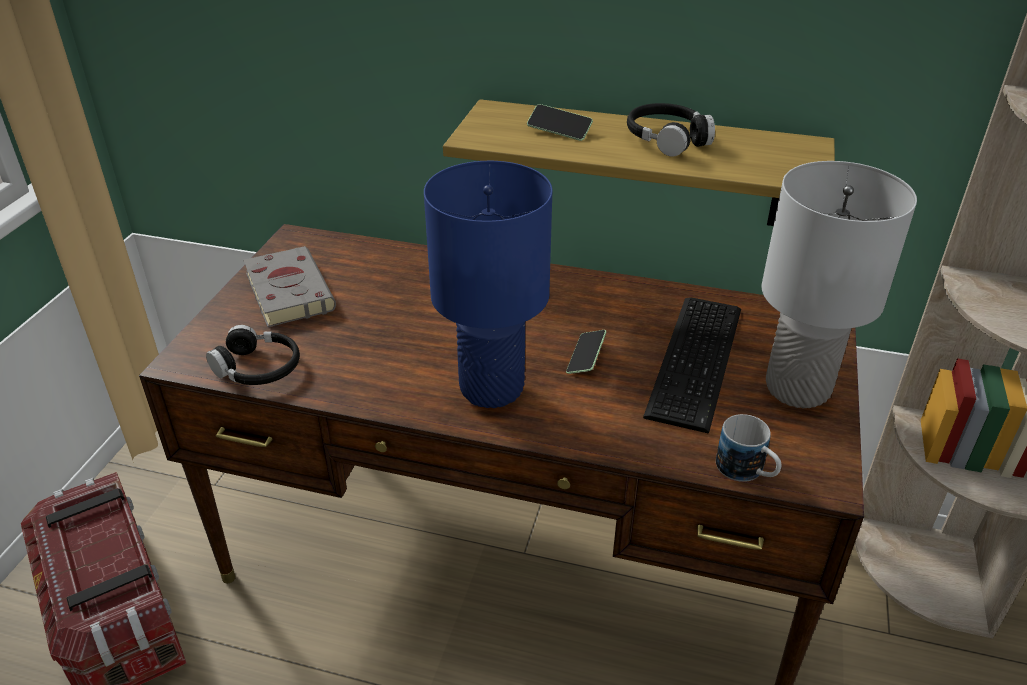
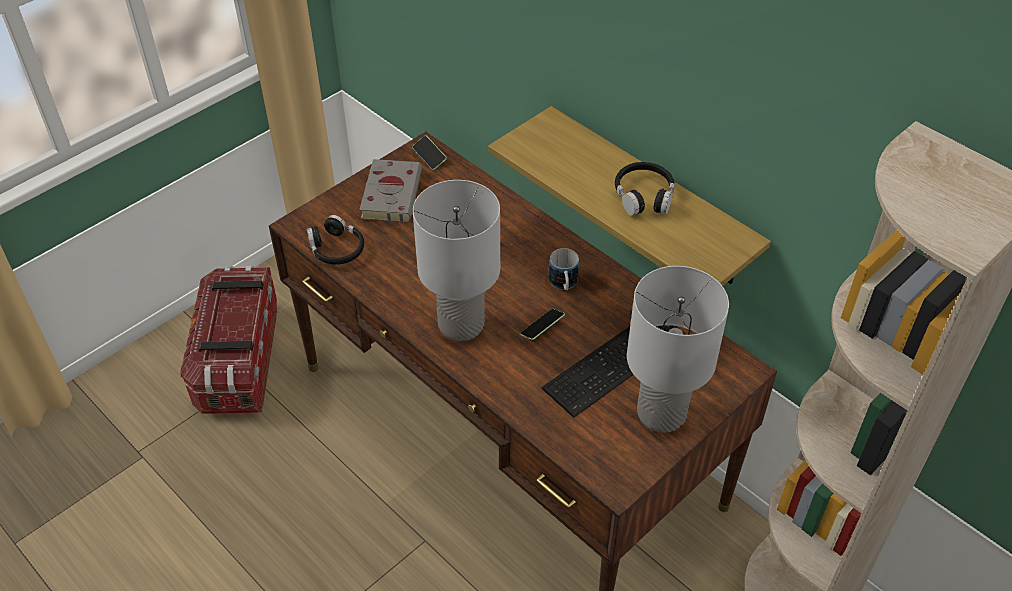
camera: 30 degrees right, 10 degrees up
blue table lamp [424,161,552,408] -> grey table lamp [413,180,500,341]
phone [527,104,593,141] -> phone moved to [412,135,447,170]
mug [716,414,781,482] -> mug moved to [549,248,579,290]

